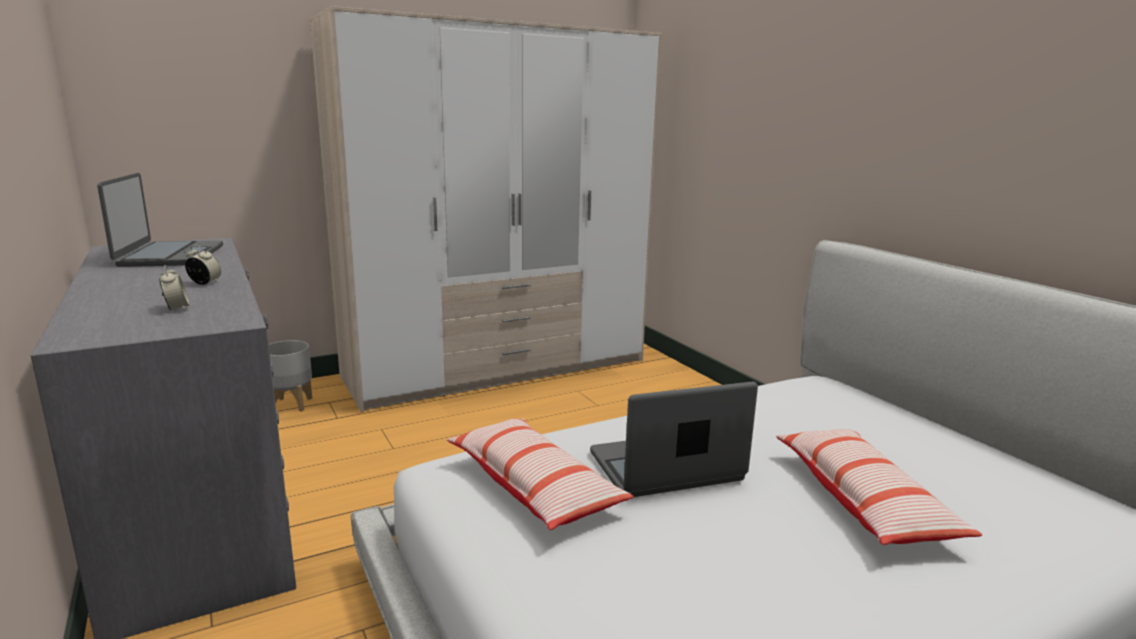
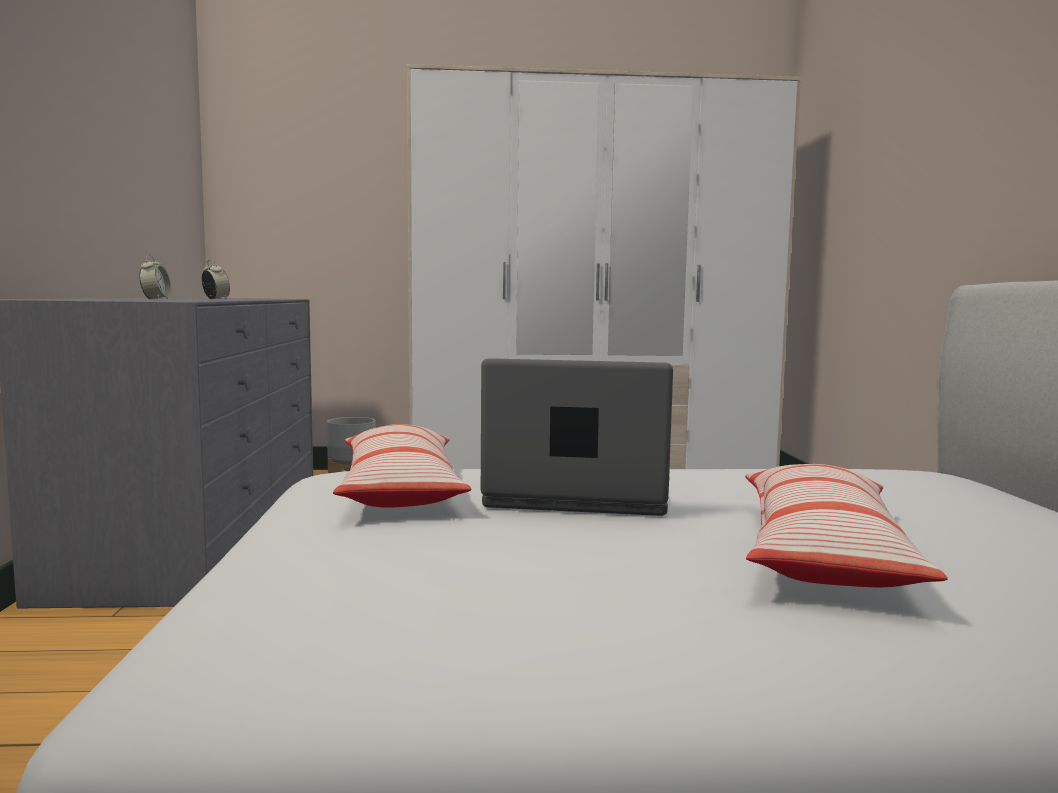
camera: 25 degrees right, 10 degrees down
laptop [97,173,223,267] -> none

